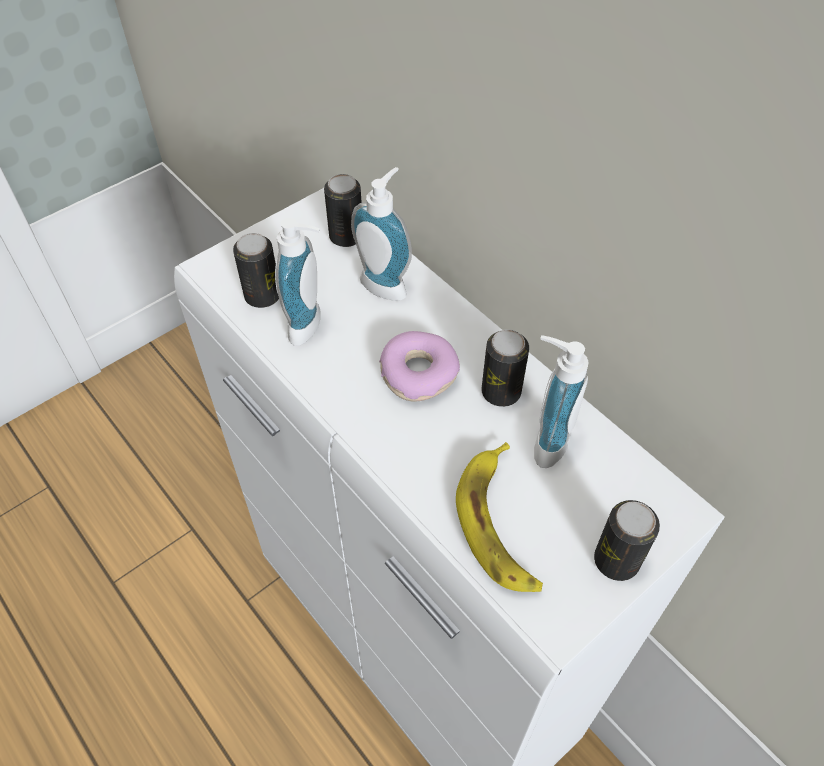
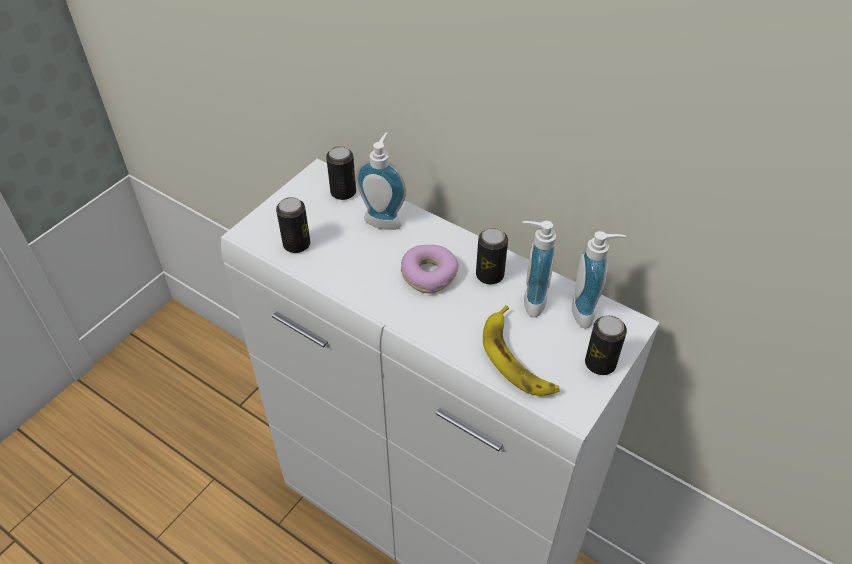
camera: 15 degrees left, 5 degrees down
soap dispenser [275,218,321,346] -> soap dispenser moved to [572,231,626,329]

